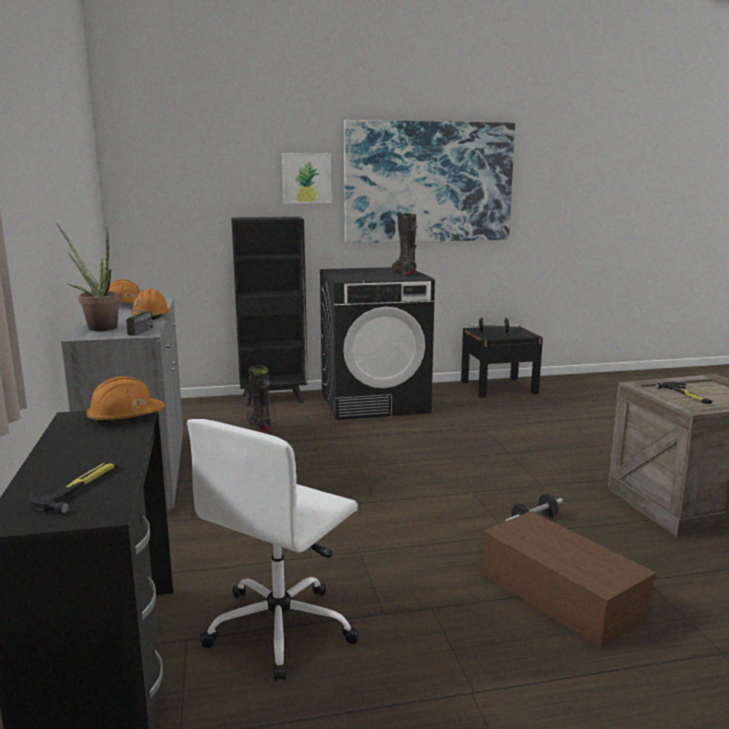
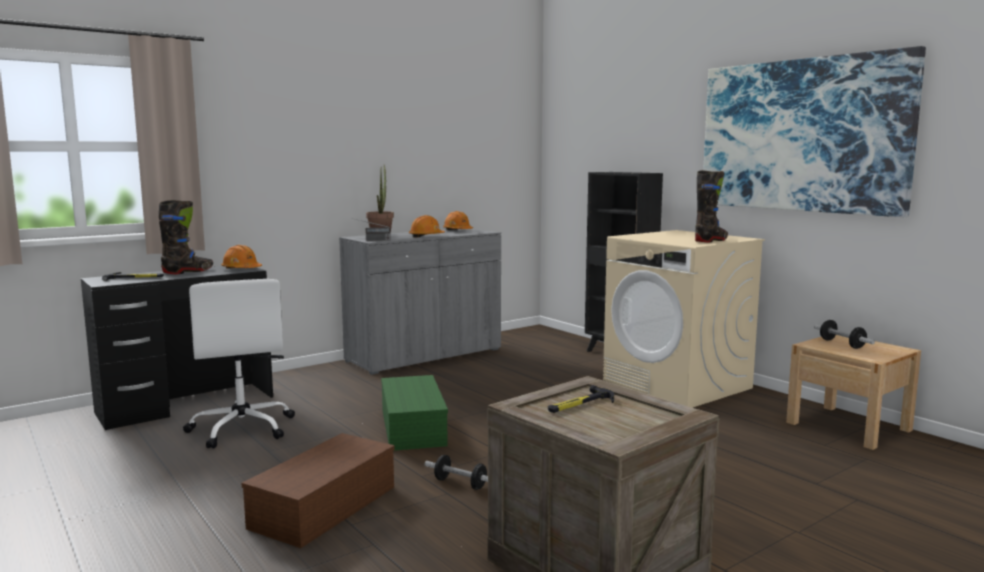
camera: 65 degrees right, 5 degrees down
white office chair [187,419,359,681] -> white office chair turned 120 degrees counterclockwise [183,279,295,449]
black boot [247,365,271,432] -> black boot moved to [159,200,213,274]
picture [282,153,332,203] -> none
black washing machine [319,267,435,420] -> beige washing machine [603,230,765,408]
black nightstand [461,326,543,398] -> beige nightstand [786,335,921,450]
none -> green storage box [381,375,448,451]

